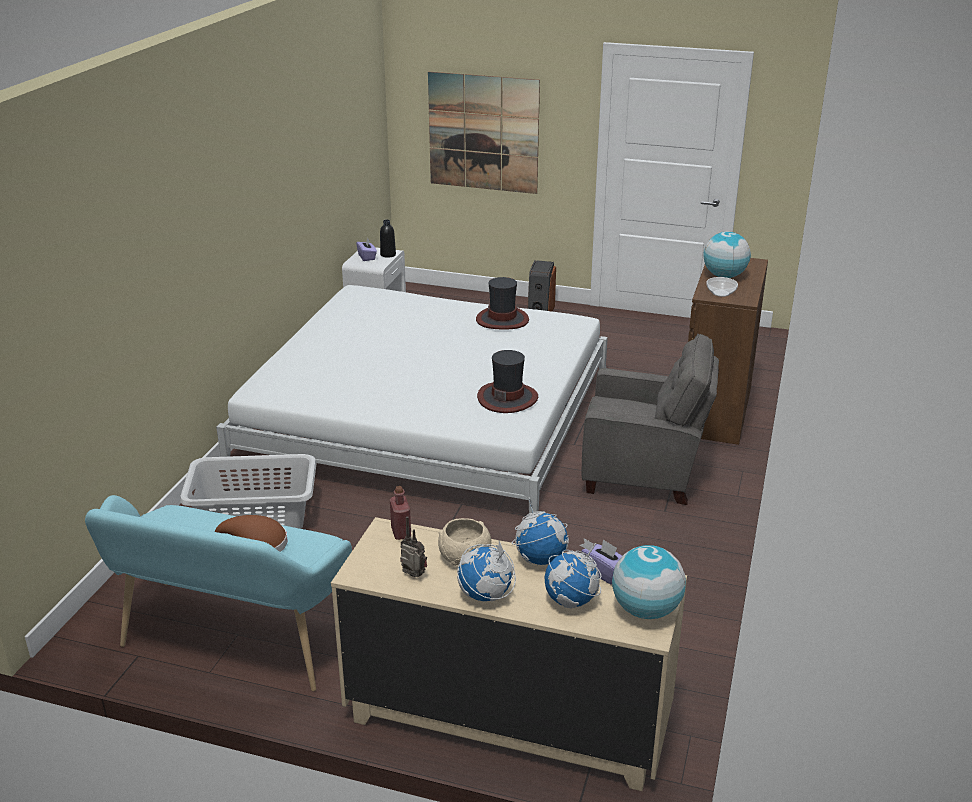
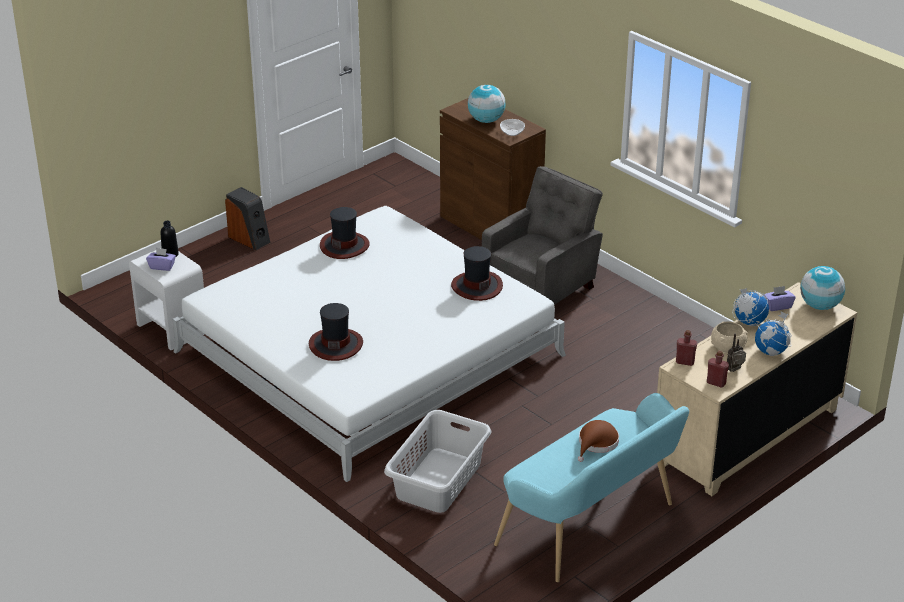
camera: 60 degrees left, 5 degrees up
picture [428,72,540,194] -> none
globe [544,539,601,608] -> none
none -> hat [309,303,363,361]
none -> red bottle [707,350,729,388]

